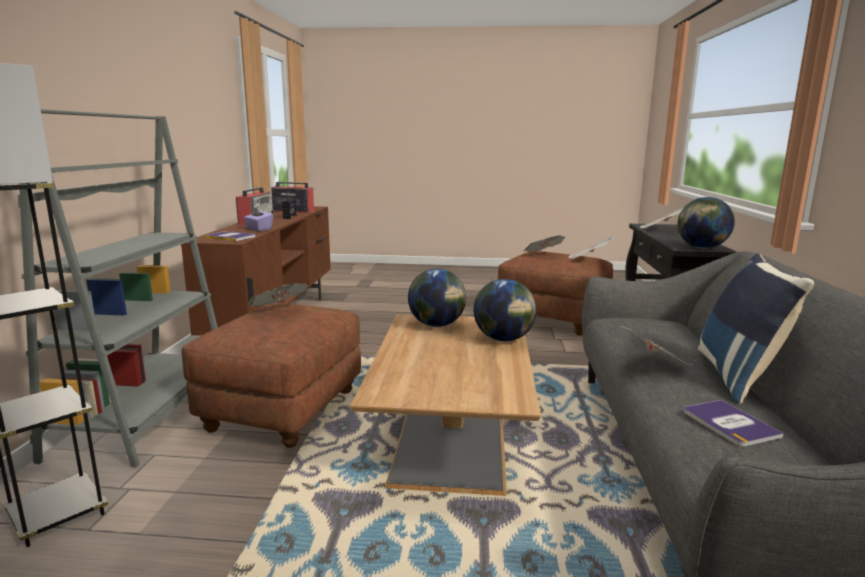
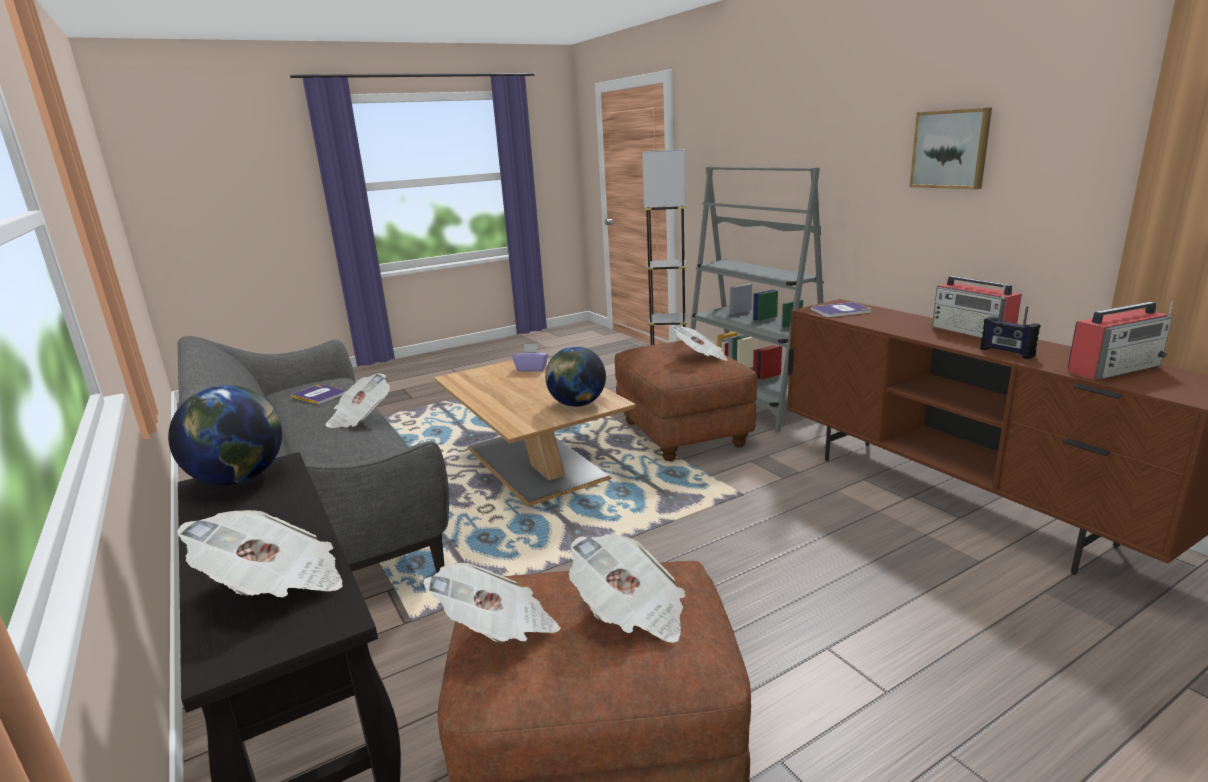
camera: 145 degrees right, 5 degrees up
purple tissue box [243,207,273,231] -> purple tissue box moved to [512,344,549,372]
globe [474,279,537,341] -> none
blue pillow [698,254,814,404] -> none
none -> picture [910,108,992,189]

